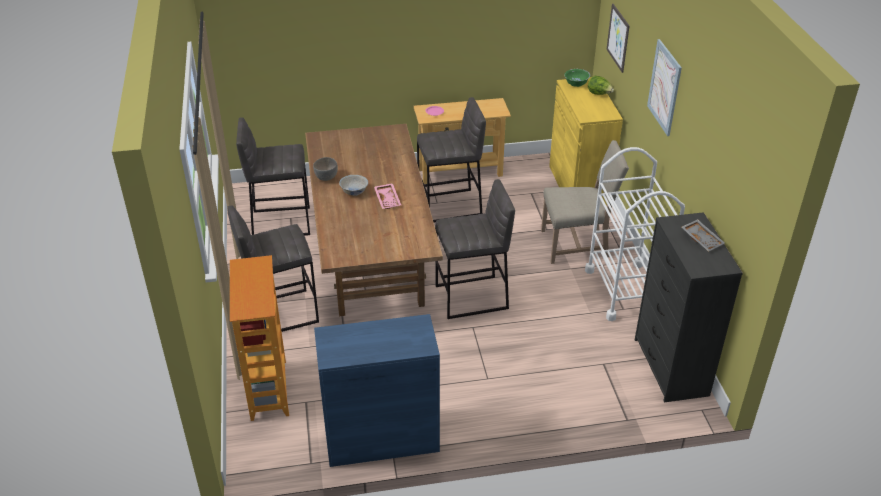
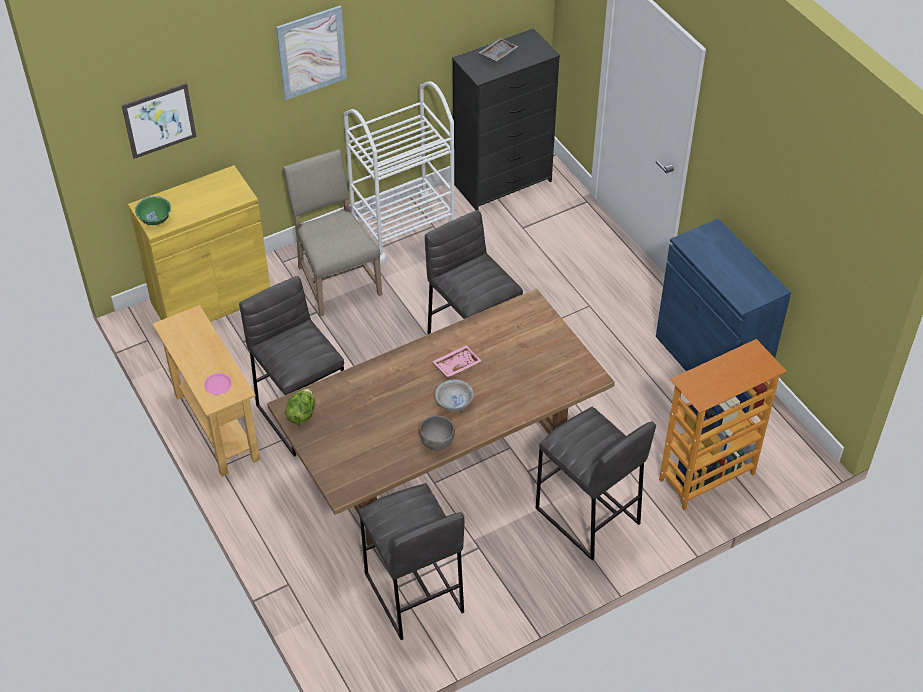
camera: 110 degrees left, 10 degrees up
lettuce [588,76,614,95] -> lettuce moved to [285,388,315,424]

